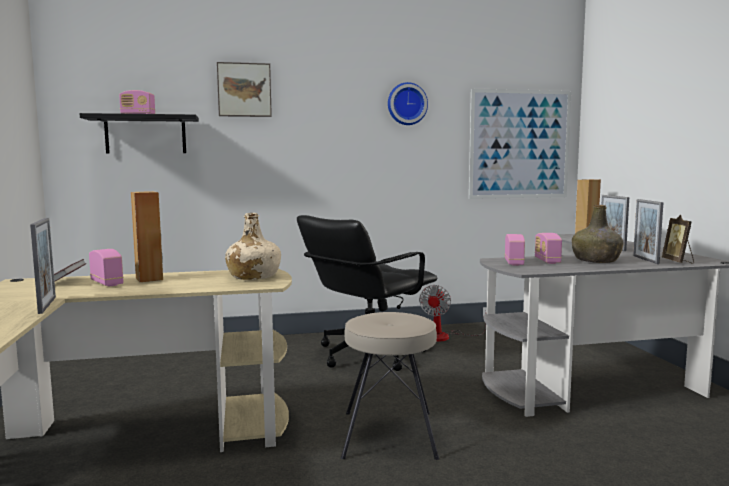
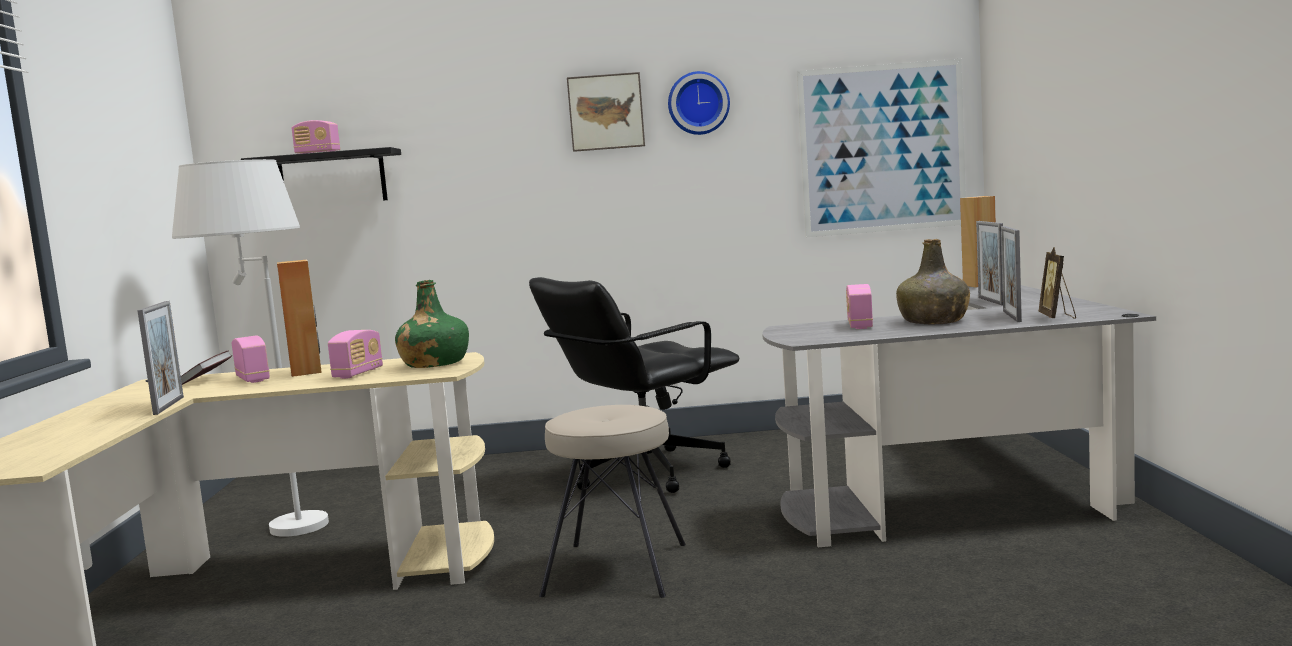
camera: 10 degrees right, 0 degrees up
picture [217,62,272,117] -> picture moved to [567,72,645,152]
beige bottle [225,213,281,280] -> green bottle [395,280,469,368]
fan [419,285,487,342] -> none
radio [505,234,525,266] -> radio moved to [328,330,383,379]
none -> white floor lamp [172,159,329,537]

